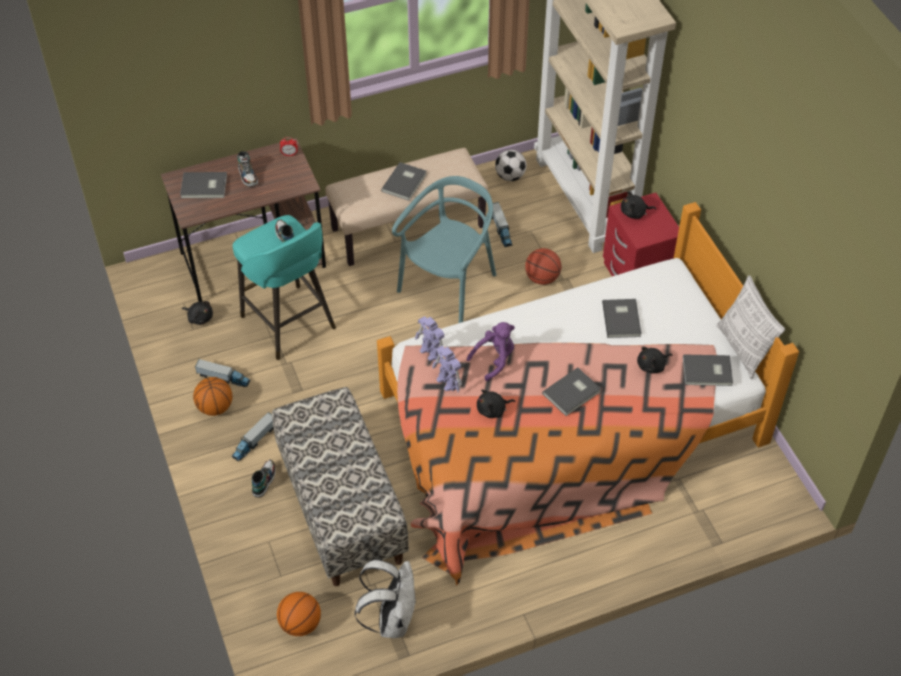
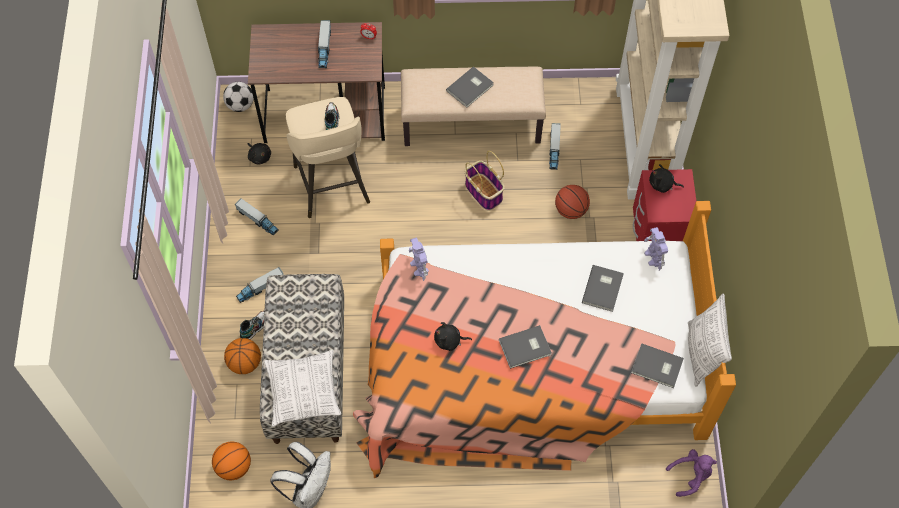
camera: 20 degrees right, 10 degrees up
grey book [180,172,227,198] -> none
basketball [193,377,233,416] -> basketball moved to [224,338,261,374]
turquoise stool [233,215,336,360] -> beige stool [286,97,370,218]
shoe [237,151,258,187] -> toy truck [318,20,331,68]
turquoise chair [392,176,496,323] -> basket [465,151,505,211]
toy robot [432,346,462,393] -> toy robot moved to [644,227,668,271]
purple plush toy [467,322,515,381] -> purple plush toy moved to [666,449,717,497]
football [495,150,526,181] -> football moved to [223,82,254,112]
black plush toy [637,347,672,374] -> none
none -> pillow [264,350,341,427]

